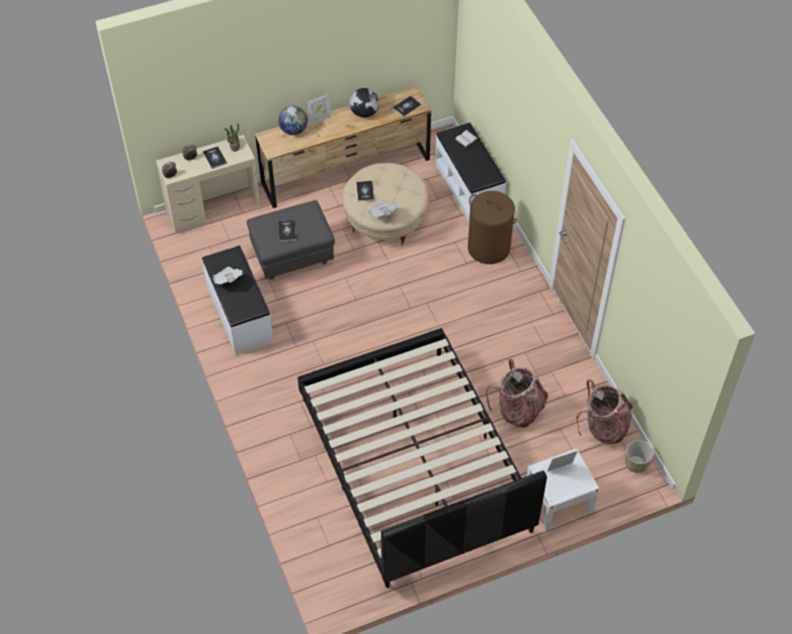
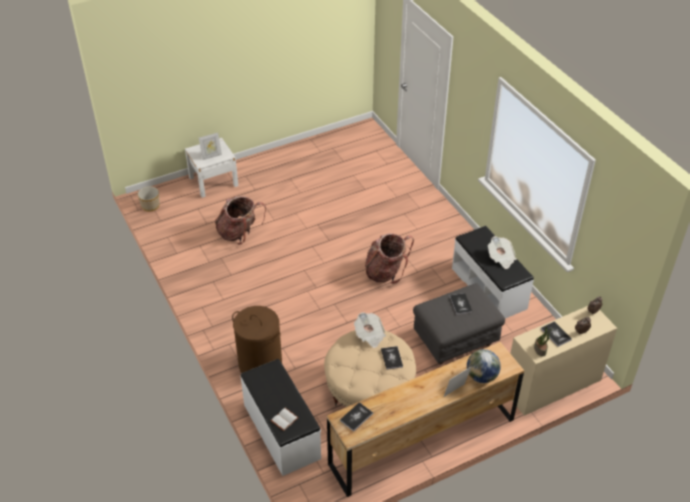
camera: 175 degrees right, 10 degrees down
black bed [298,328,547,588] -> none
globe [349,88,379,118] -> none
backpack [576,379,633,444] -> backpack moved to [365,233,414,284]

